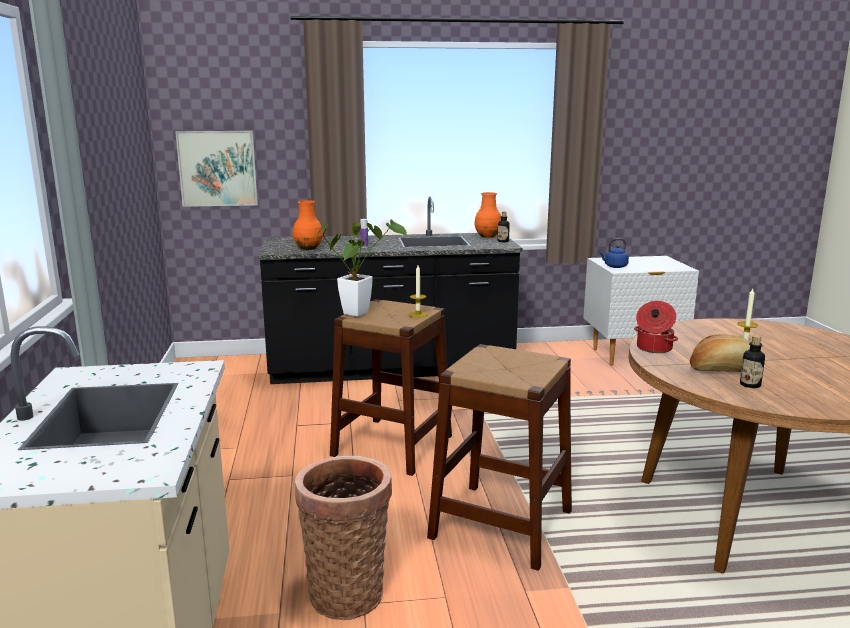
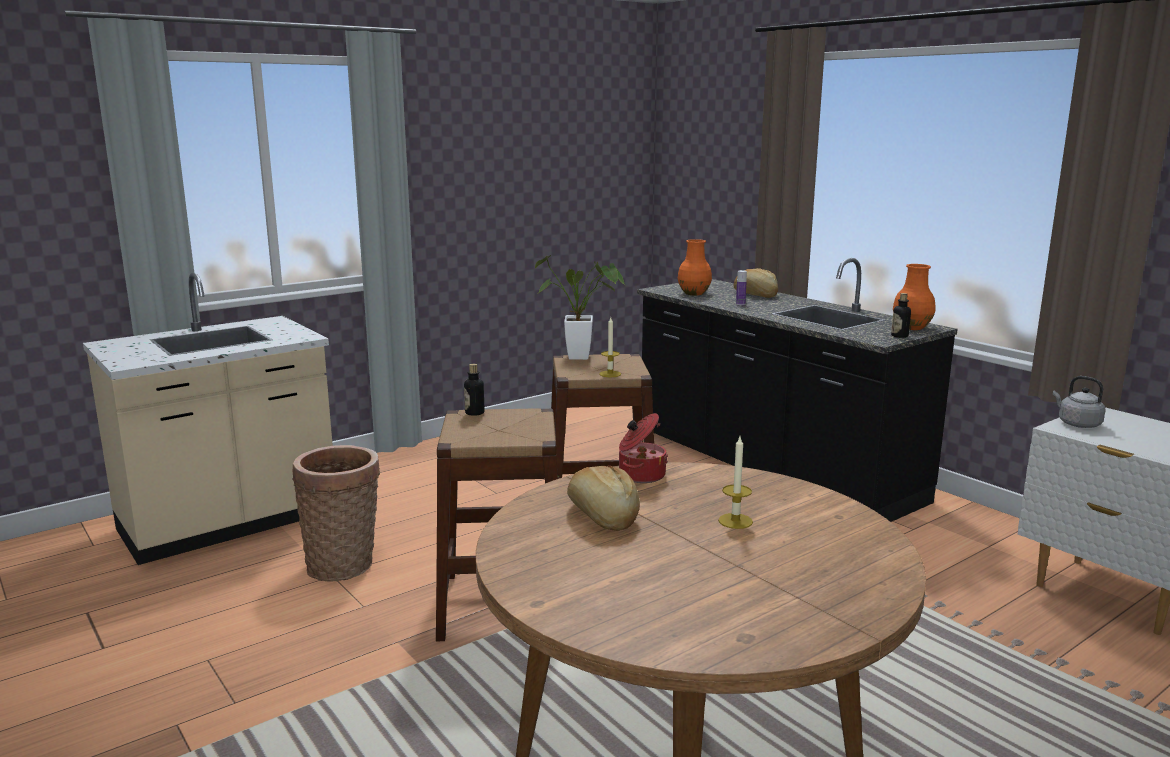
camera: 60 degrees right, 0 degrees up
picture [175,131,258,207] -> none
blue kettle [599,238,629,268] -> grey kettle [1053,376,1106,428]
bottle [740,335,765,388] -> bottle moved to [464,364,485,416]
none -> bread [734,268,778,298]

